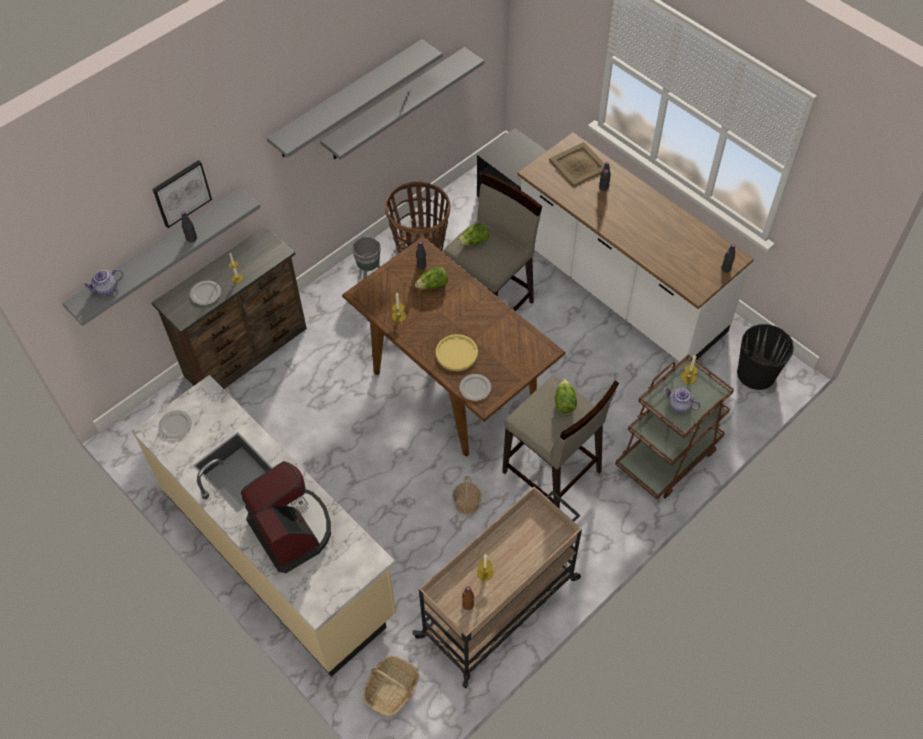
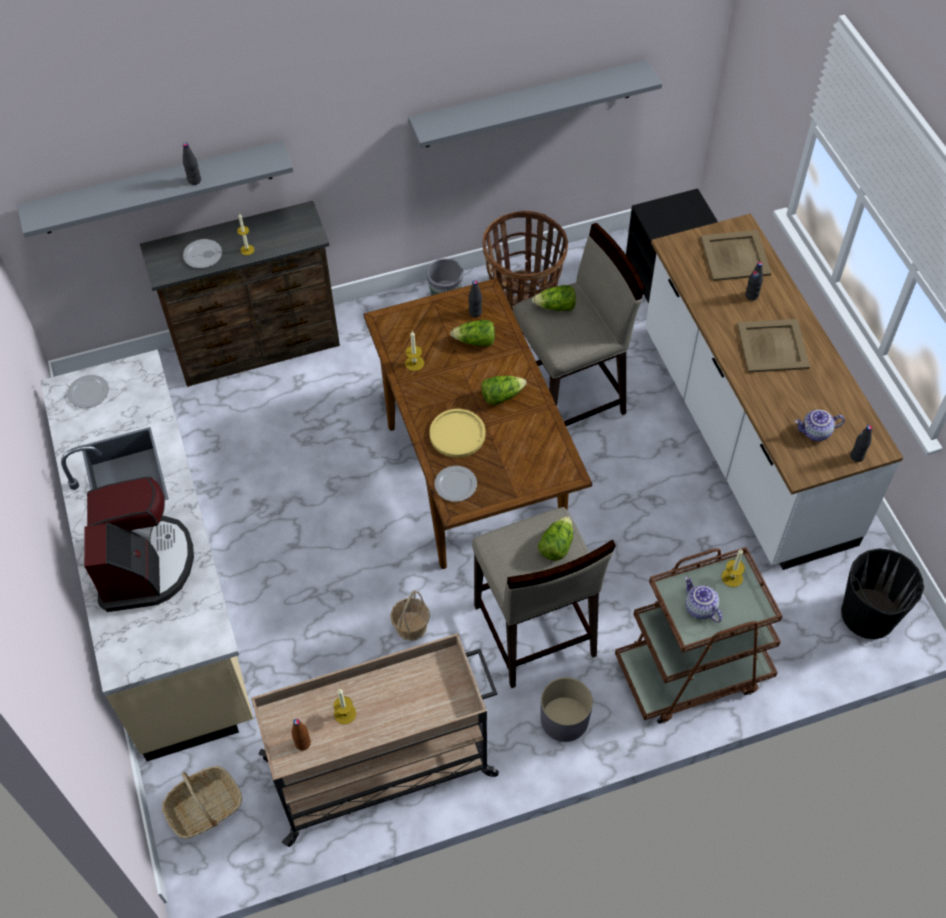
camera: 25 degrees right, 0 degrees up
teapot [82,269,123,295] -> teapot moved to [795,410,845,441]
picture [152,160,212,228] -> none
grey shelf [267,39,442,158] -> none
none -> lettuce [481,376,527,405]
none -> grey planter [541,677,593,742]
none -> beige tray [737,319,810,373]

